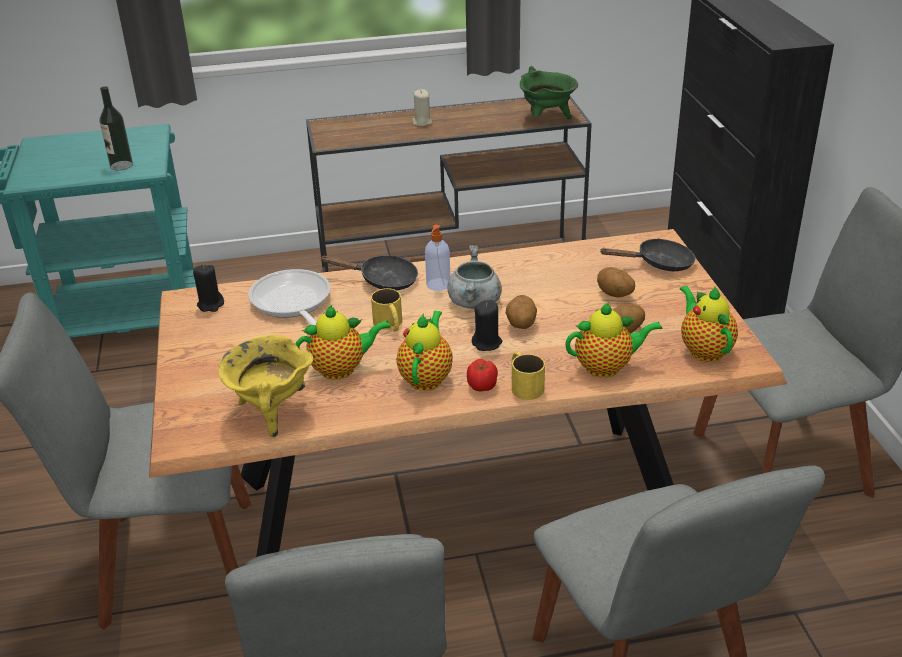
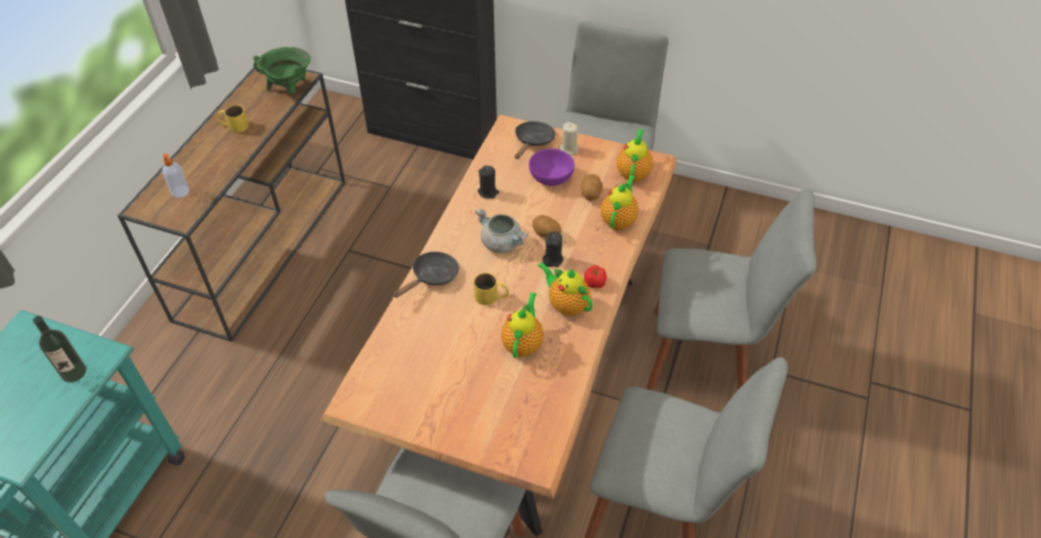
camera: 60 degrees left, 15 degrees up
black candle [193,265,224,312] -> black candle moved to [478,166,499,199]
yellow cooking pot [218,335,313,438] -> none
frying pan [249,269,330,325] -> none
beige candle [412,89,432,126] -> beige candle moved to [560,122,578,155]
soap dispenser [425,225,450,291] -> soap dispenser moved to [162,153,189,198]
yellow mug [511,352,545,400] -> yellow mug moved to [217,105,249,133]
potato [597,267,635,297] -> purple bowl [529,148,575,186]
teapot [680,286,738,362] -> teapot turned 90 degrees clockwise [617,129,653,183]

